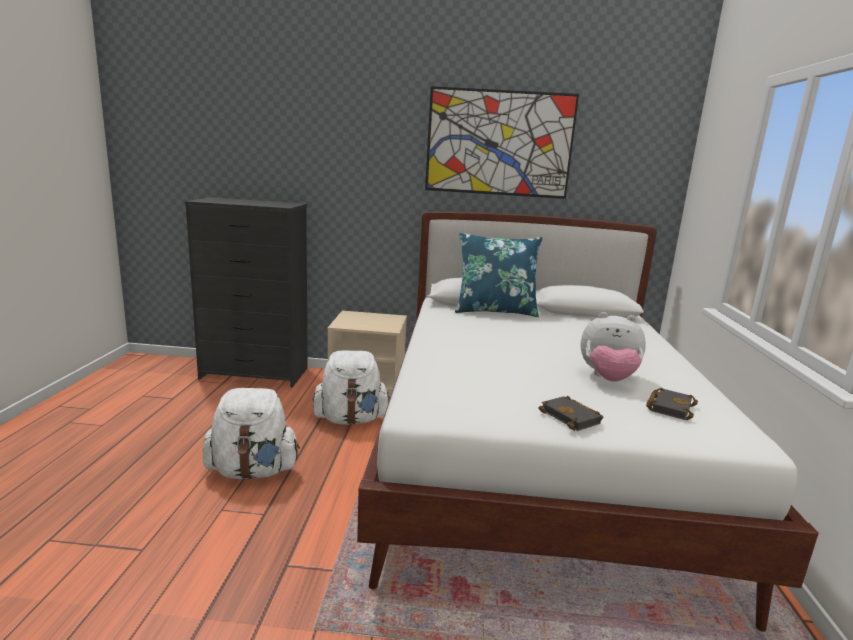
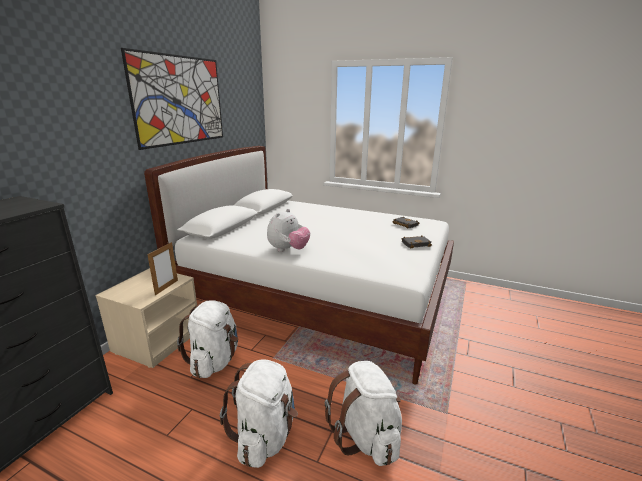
camera: 70 degrees left, 5 degrees up
blue pillow [455,233,542,317] -> none
plush toy [580,312,646,381] -> plush toy moved to [267,209,310,252]
none -> picture frame [147,242,178,295]
none -> white backpack [325,361,402,466]

